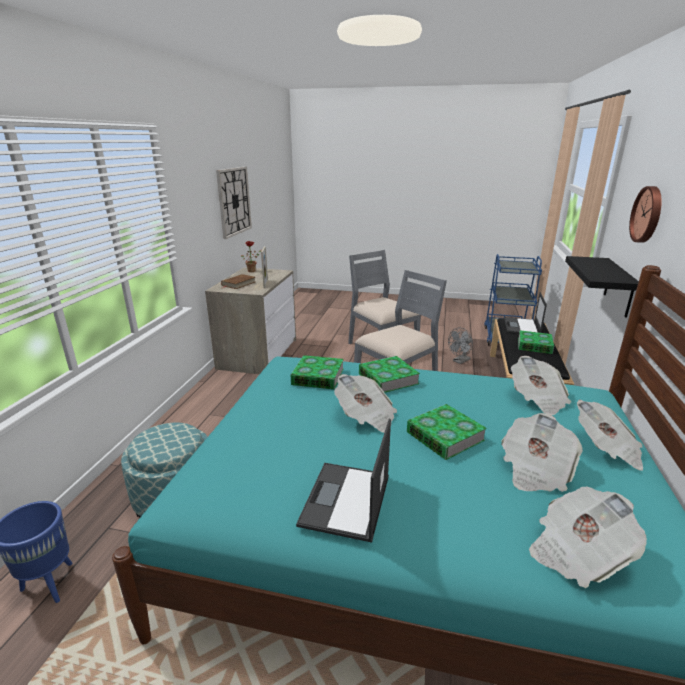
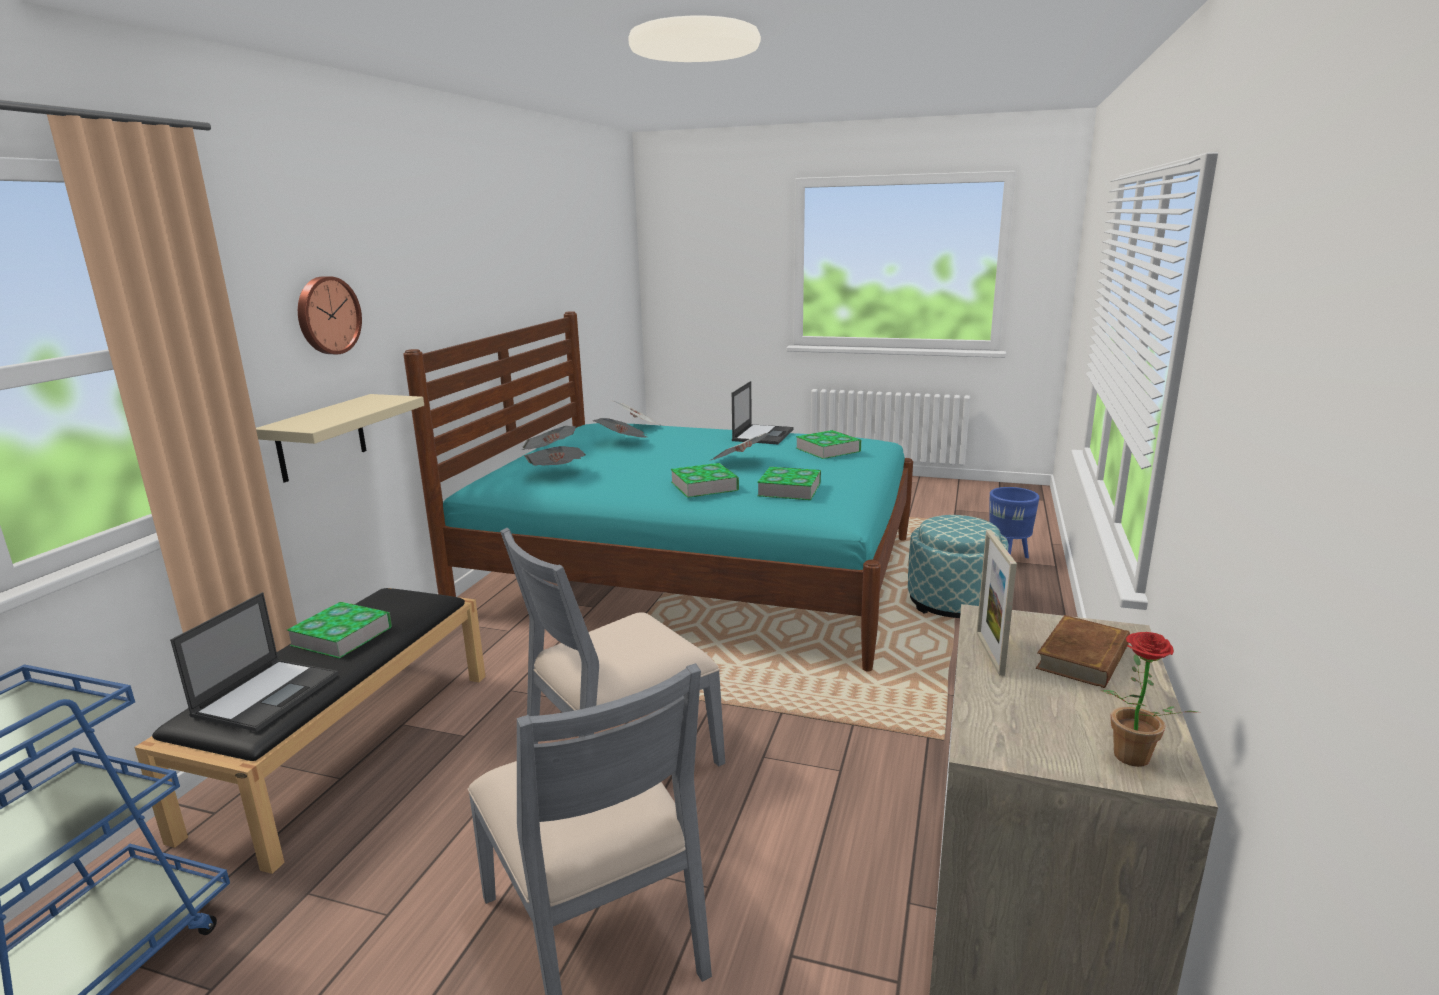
camera: 175 degrees left, 5 degrees down
wall clock [216,167,252,239] -> none
book [407,404,487,460] -> book moved to [796,430,861,459]
grey fan [448,328,473,364] -> none
black shelf [565,256,639,318] -> beige shelf [256,394,424,482]

